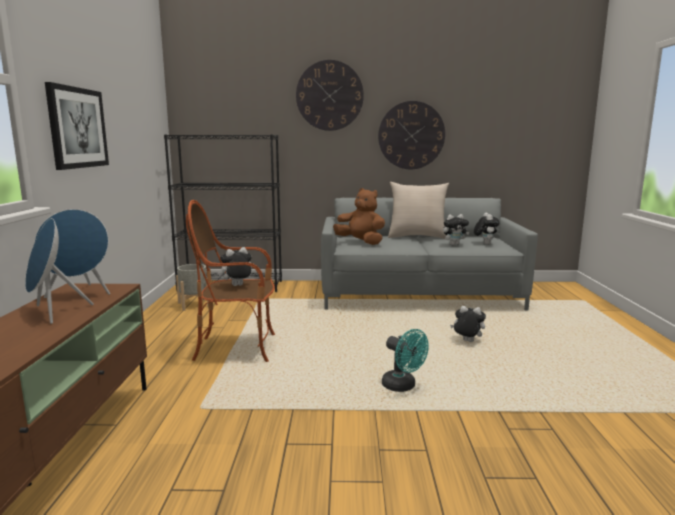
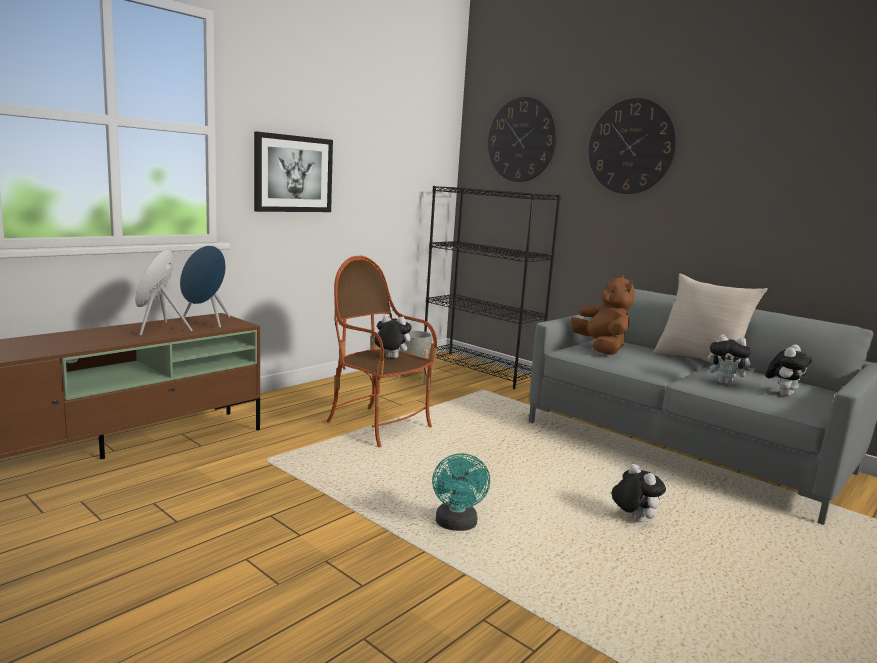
camera: 40 degrees right, 0 degrees up
wall clock [378,101,445,169] -> wall clock moved to [488,97,557,182]

